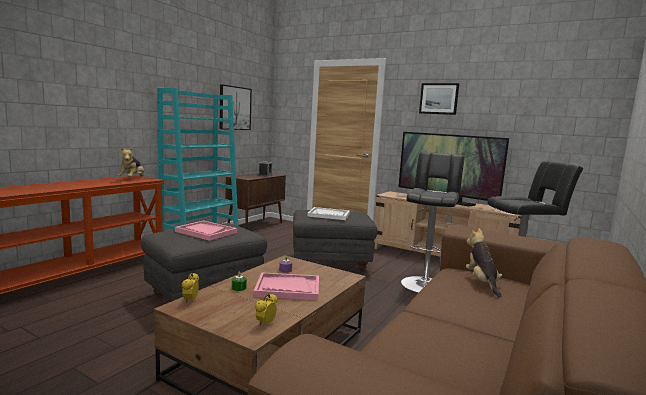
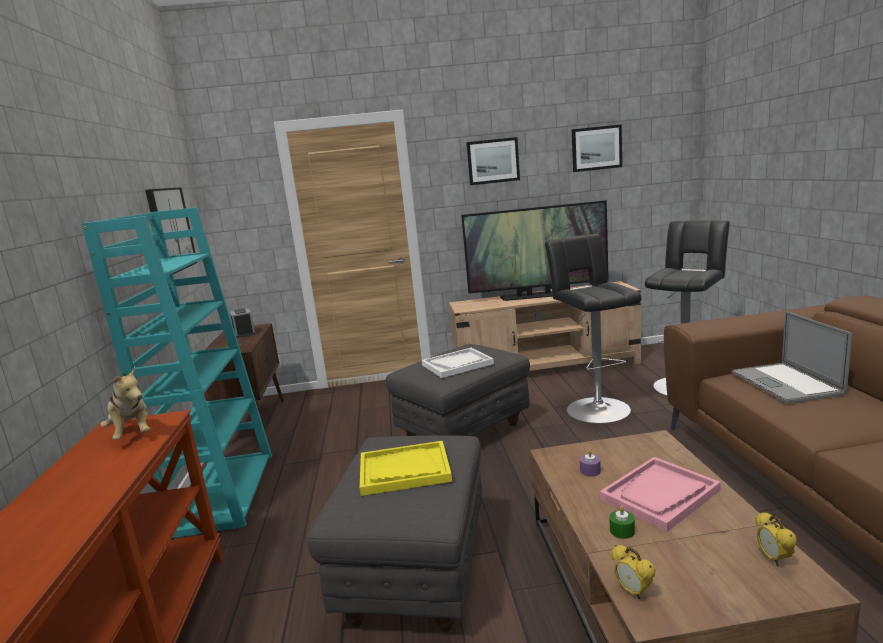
camera: 35 degrees left, 5 degrees up
pink tray [175,221,237,241] -> yellow tray [360,441,452,496]
plush toy [466,228,503,298] -> laptop [731,311,852,403]
none -> picture [572,124,622,172]

